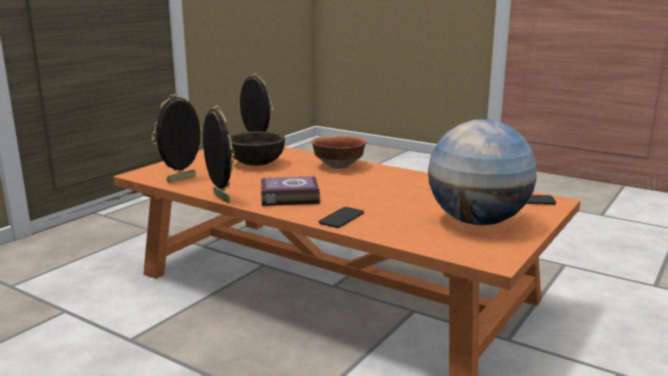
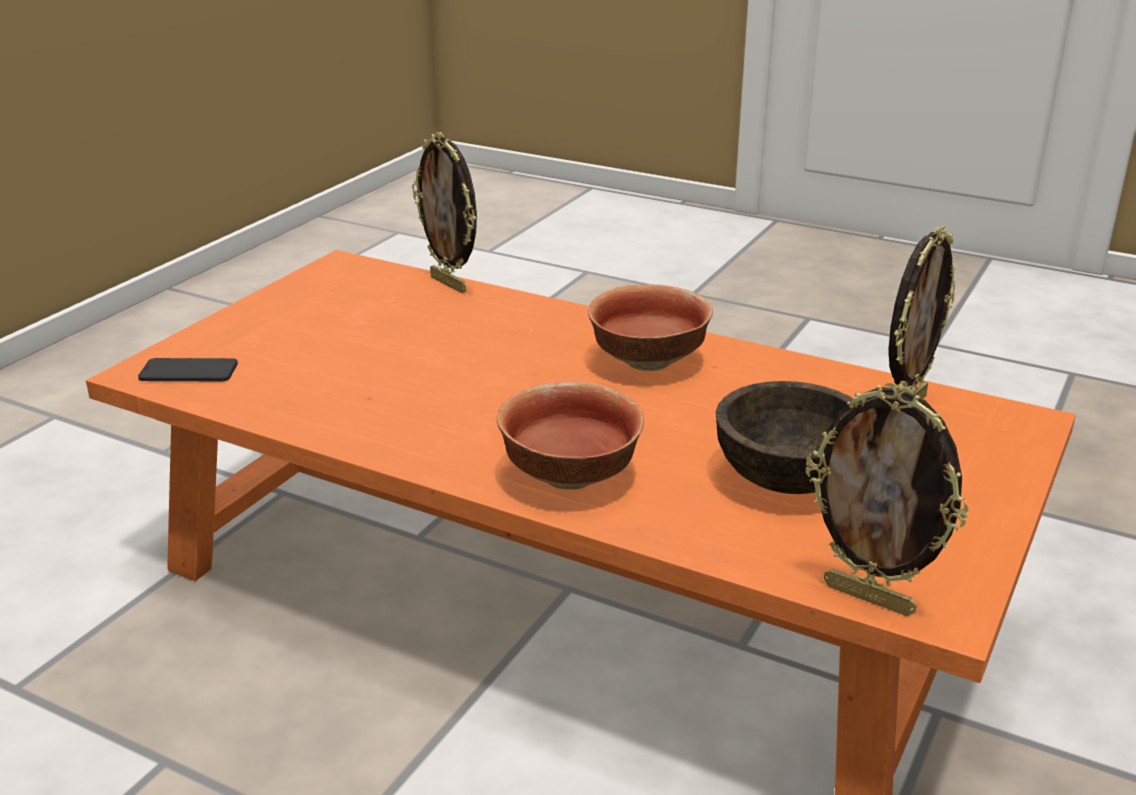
camera: 175 degrees right, 10 degrees up
picture frame [203,105,235,203] -> picture frame moved to [412,132,477,293]
book [261,176,320,206] -> bowl [588,284,713,371]
phone [319,207,364,228] -> none
globe [428,119,537,225] -> none

